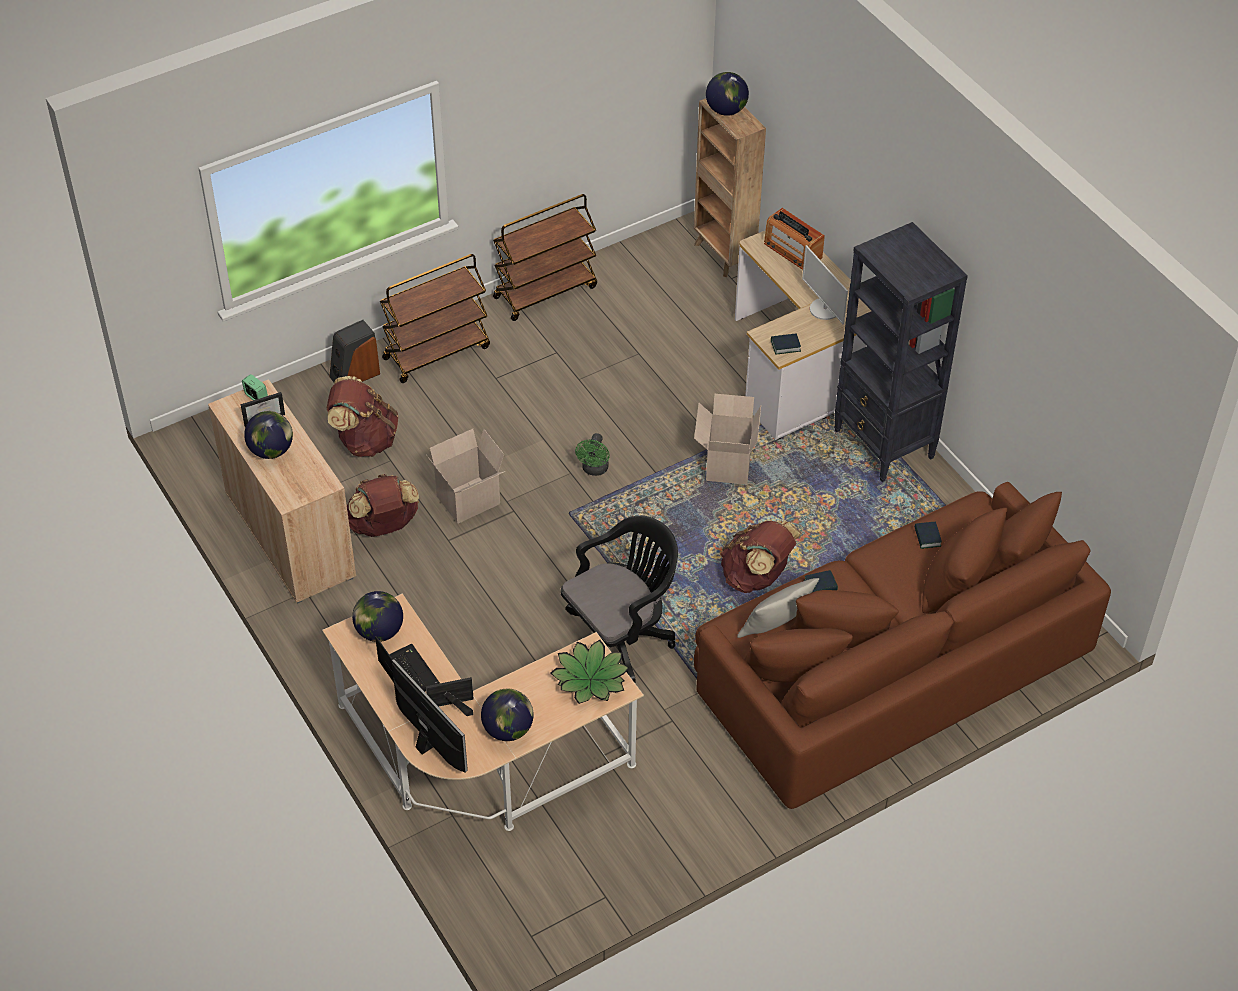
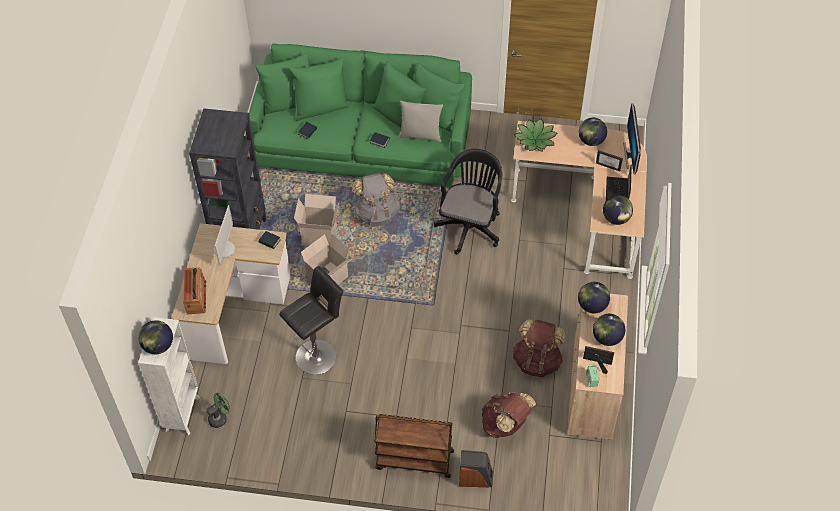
camera: 140 degrees left, 5 degrees up
cardboard box [427,429,505,523] -> cardboard box moved to [294,194,339,246]
brown cart [493,194,597,321] -> none
black office chair [561,516,678,683] -> black office chair turned 105 degrees clockwise [433,149,502,254]
green fan [575,433,610,476] -> green fan moved to [206,393,230,428]
brown bookcase [694,99,766,277] -> white bookcase [138,317,200,435]
brown sofa [694,482,1111,809] -> green sofa [249,43,472,186]
brown backpack [721,520,801,593] -> grey backpack [352,173,400,227]
none -> black stool [279,266,343,375]
none -> globe [578,282,610,313]

